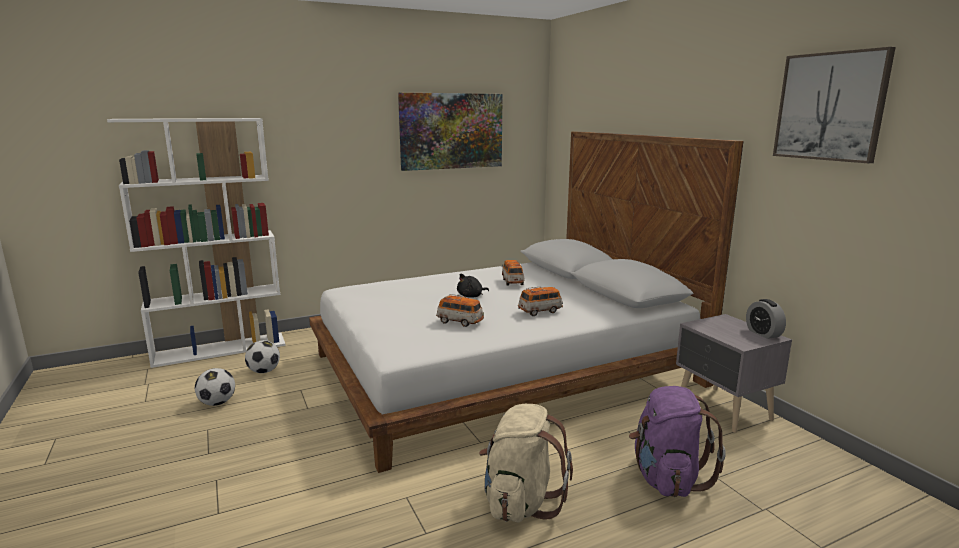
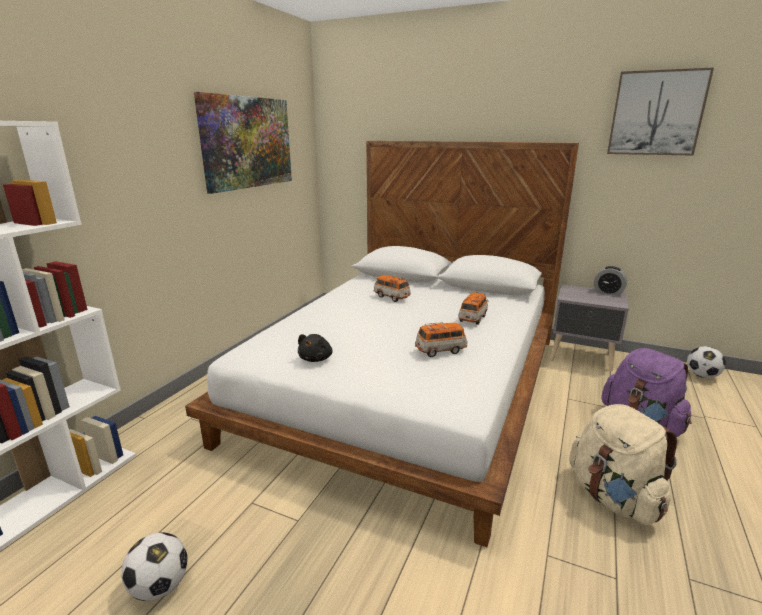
camera: 40 degrees left, 5 degrees up
football [245,340,280,373] -> football moved to [687,346,726,378]
black plush toy [457,274,489,298] -> black plush toy moved to [298,334,333,362]

